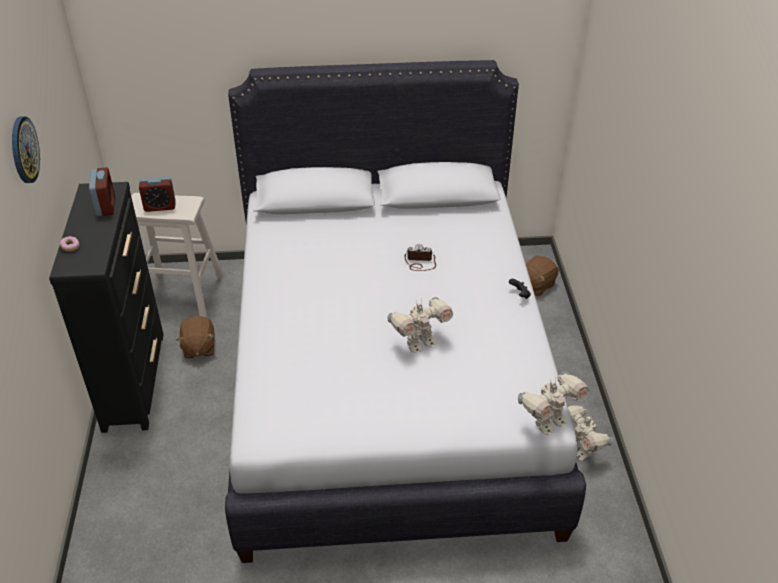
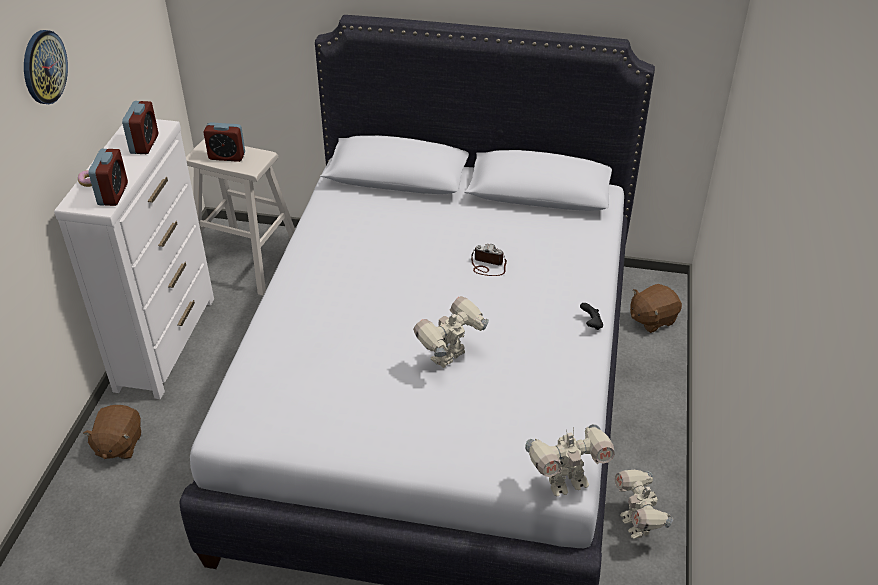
camera: 15 degrees right, 0 degrees up
black dresser [49,182,164,433] -> white dresser [54,119,214,399]
brown plush toy [177,316,215,359] -> brown plush toy moved to [83,405,141,459]
toy robot [387,297,453,353] -> toy robot turned 150 degrees clockwise [413,296,489,368]
none -> alarm clock [88,149,128,206]

